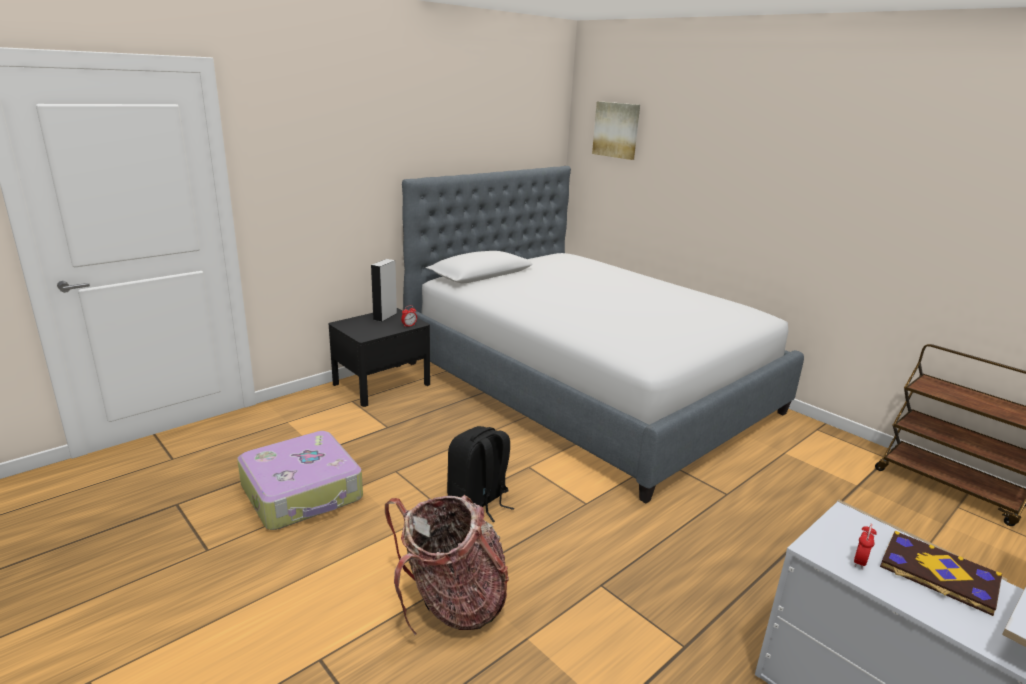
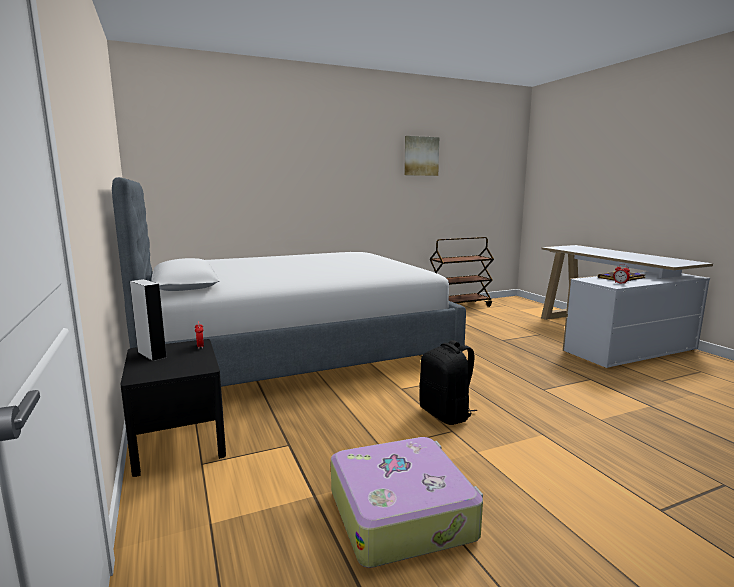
camera: 70 degrees left, 10 degrees down
backpack [385,495,509,636] -> none
picture [592,101,640,160] -> picture moved to [404,136,439,176]

